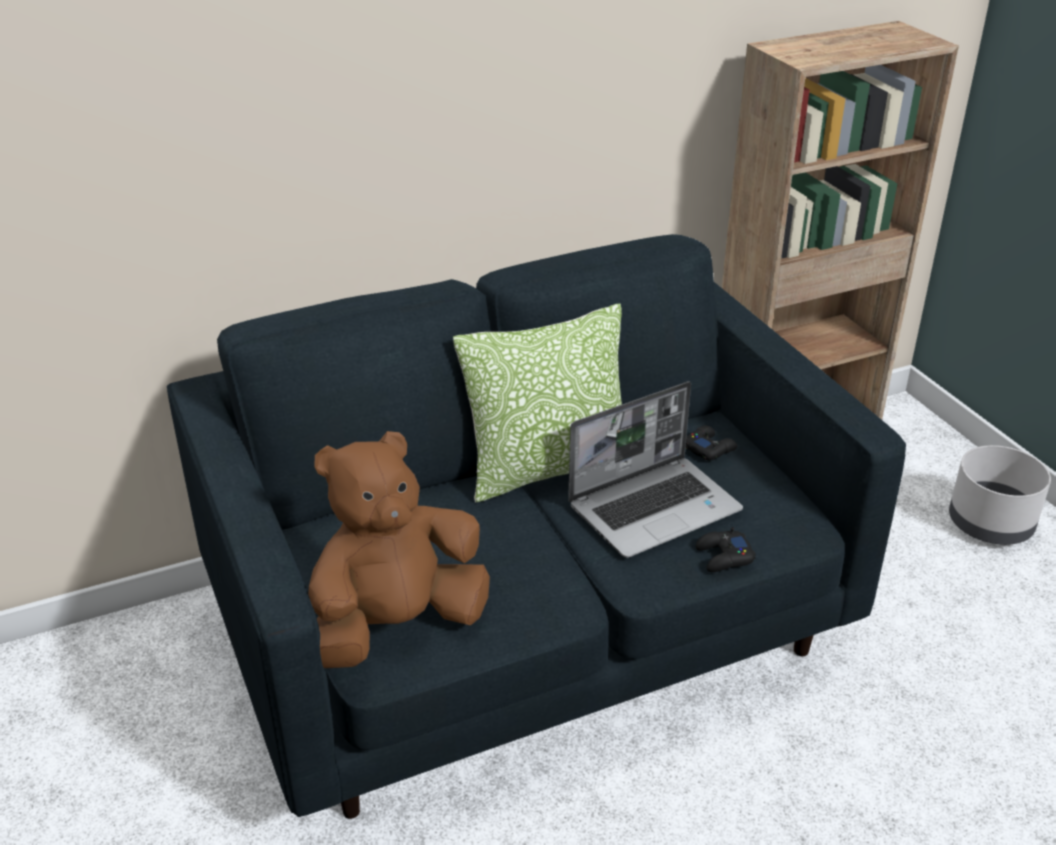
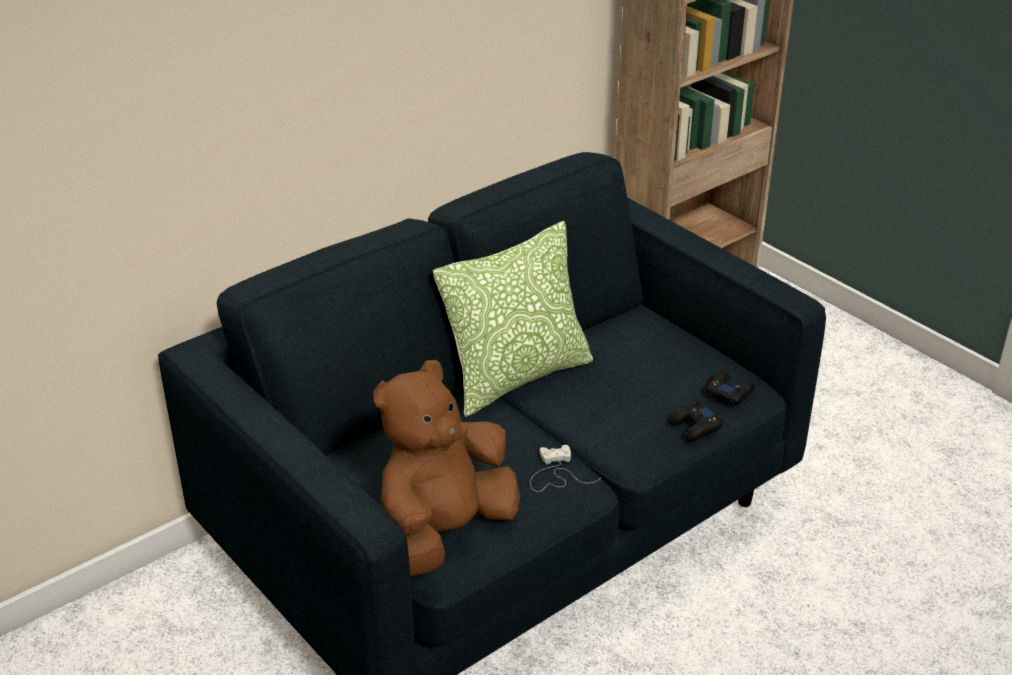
camera: 15 degrees left, 0 degrees up
laptop [568,381,743,558] -> none
black game controller [685,425,737,461] -> black game controller moved to [707,371,755,404]
grey planter [949,445,1051,545] -> none
none -> white game controller [530,445,601,492]

